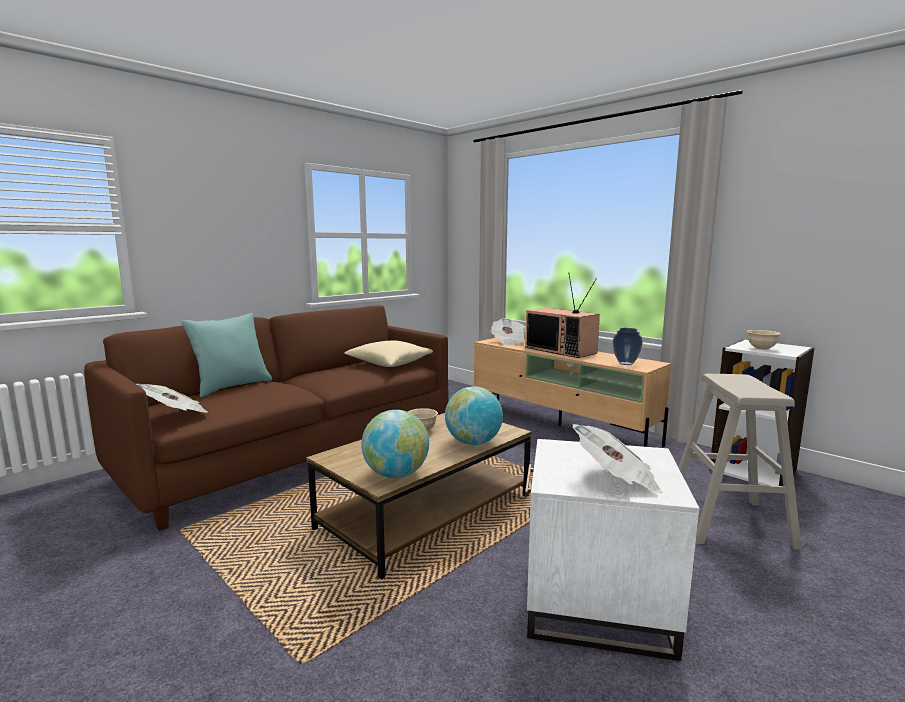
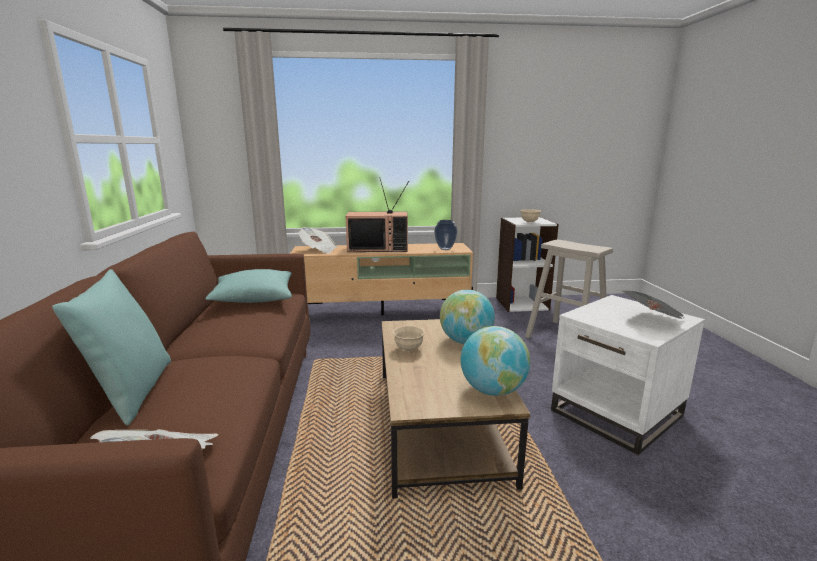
camera: 50 degrees left, 5 degrees up
beige pillow [344,340,433,367] -> turquoise pillow [206,269,292,303]

